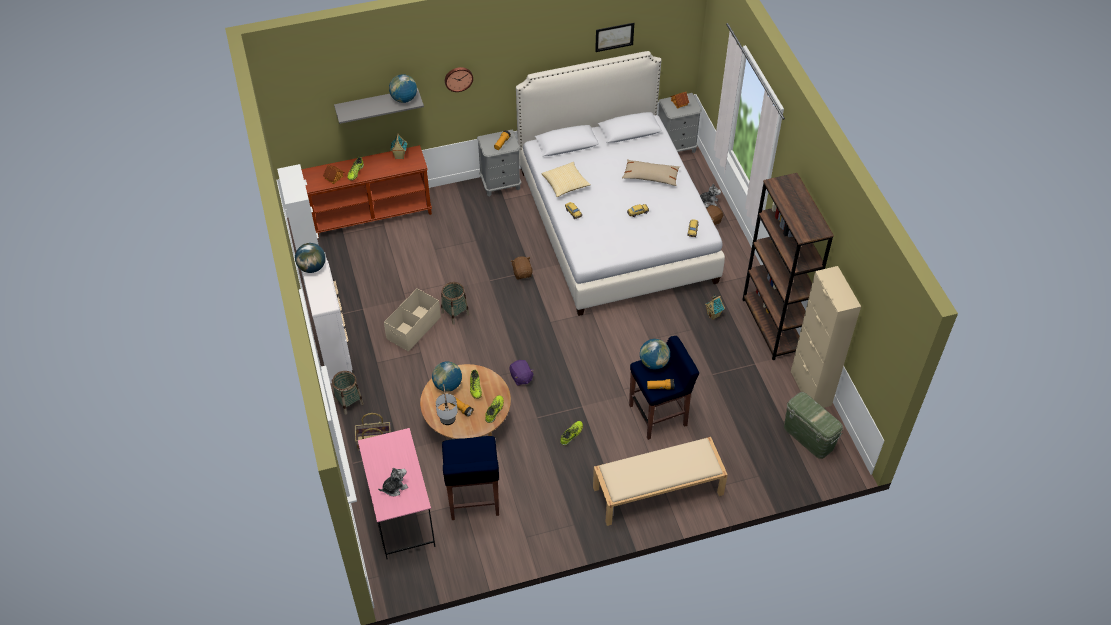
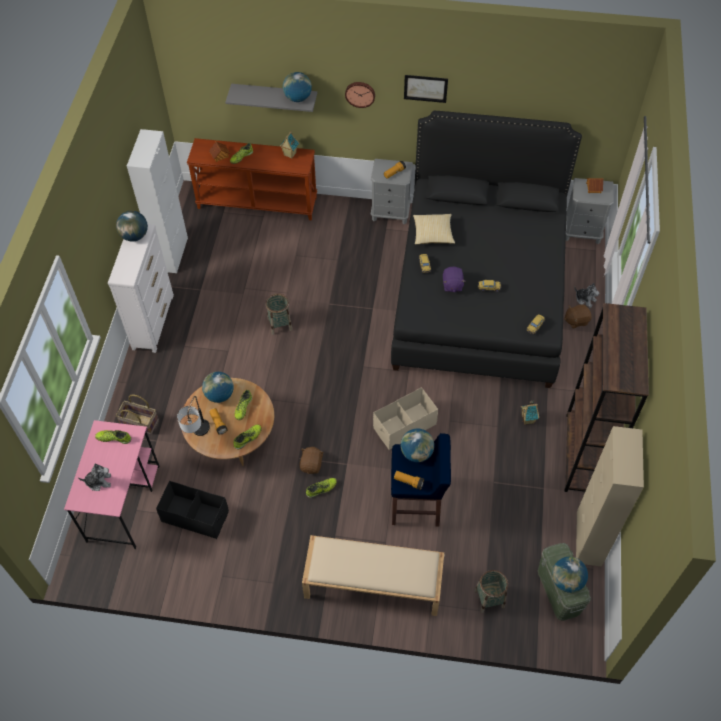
camera: 25 degrees right, 5 degrees up
basket [332,371,364,415] -> basket moved to [474,570,508,613]
beige storage box [384,288,441,352] -> beige storage box moved to [373,387,438,450]
blue stool [442,436,499,520] -> black storage box [156,481,229,539]
purple plush toy [510,360,534,386] -> purple plush toy moved to [443,267,466,292]
brown plush toy [511,256,533,279] -> brown plush toy moved to [299,447,324,474]
white bed [516,51,725,316] -> black bed [391,111,582,388]
picture [595,23,634,52] -> picture moved to [404,75,448,103]
beige pillow [622,159,680,186] -> none
none -> shoe [95,430,131,444]
none -> globe [552,557,588,593]

